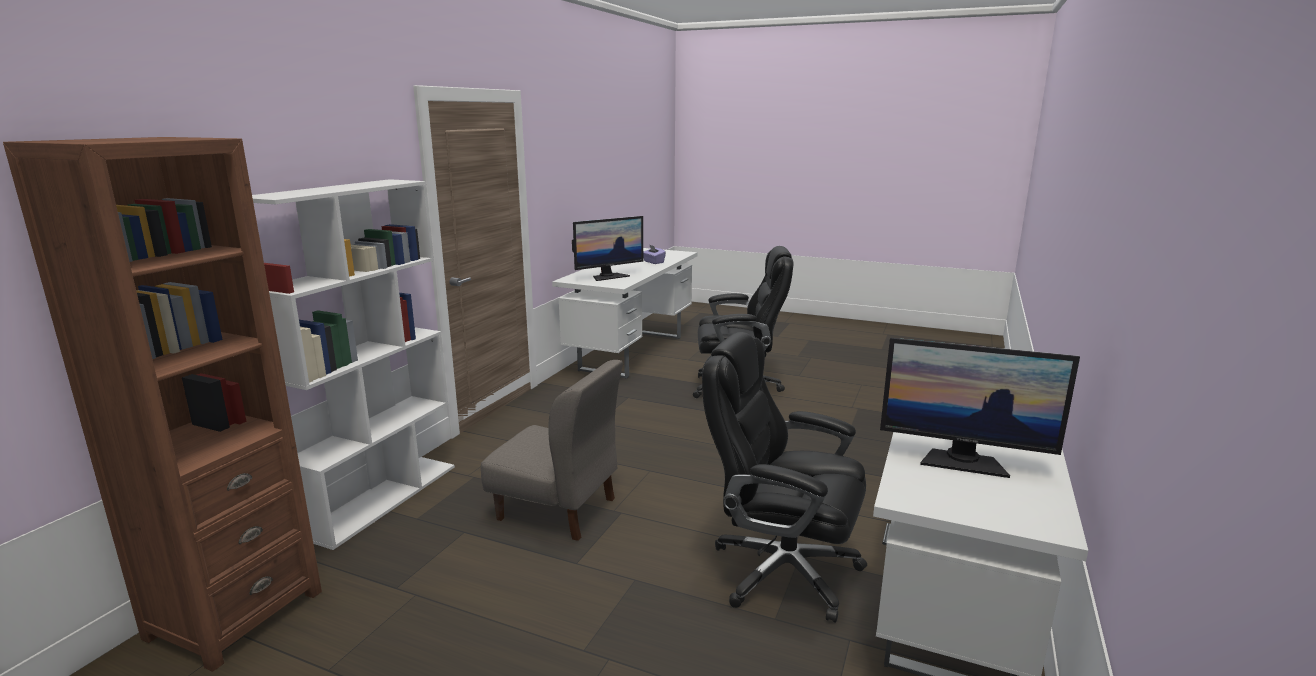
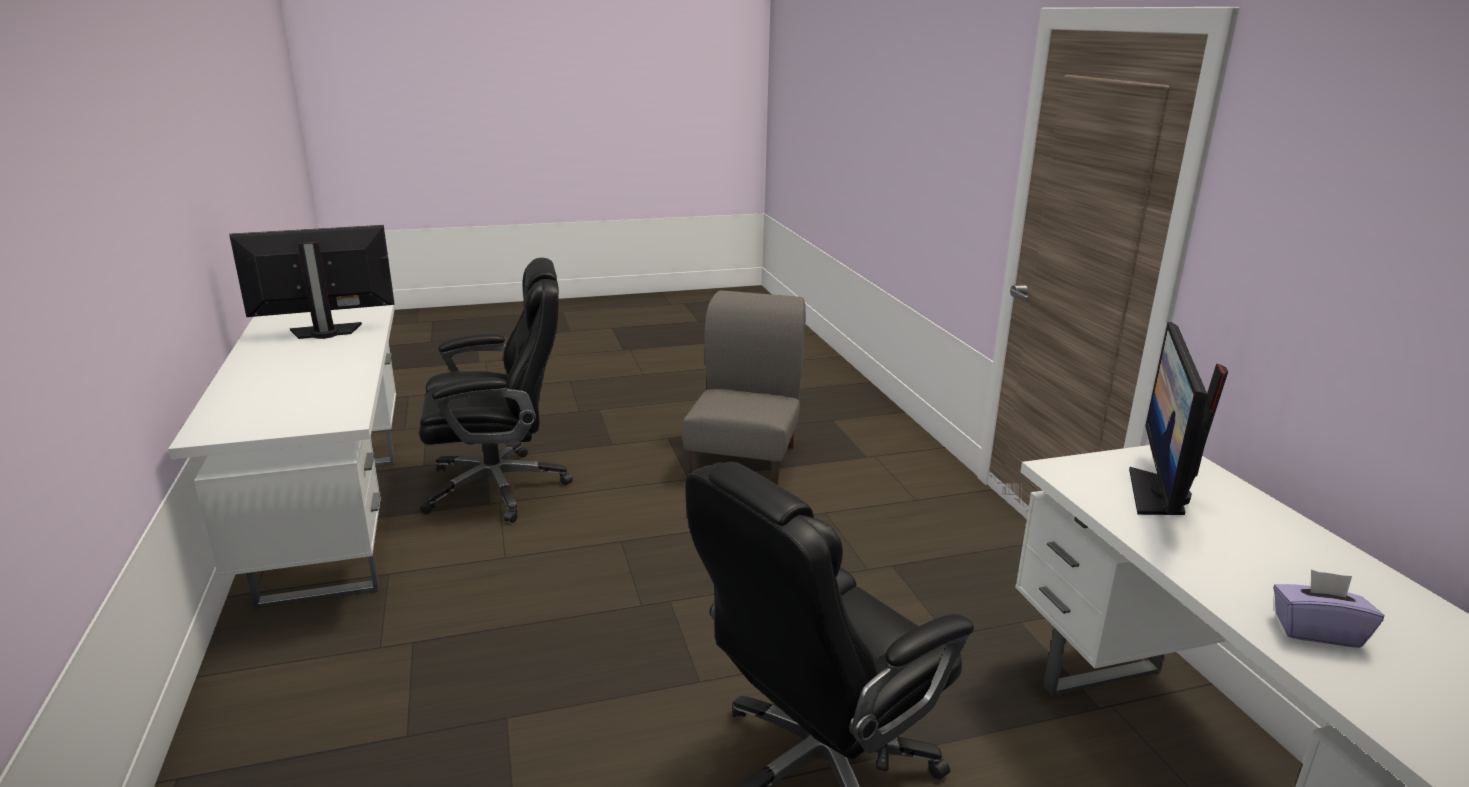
camera: 140 degrees right, 5 degrees up
brown bookcase [3,137,322,672] -> none
white bookcase [252,179,455,550] -> none
grey chair [481,360,623,541] -> grey chair turned 120 degrees clockwise [682,290,806,485]

